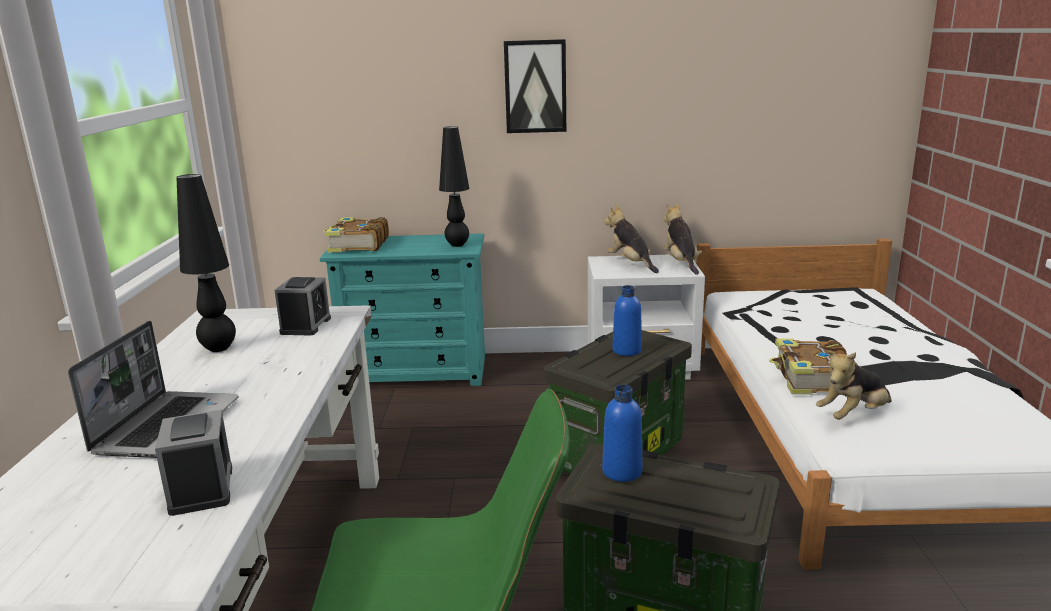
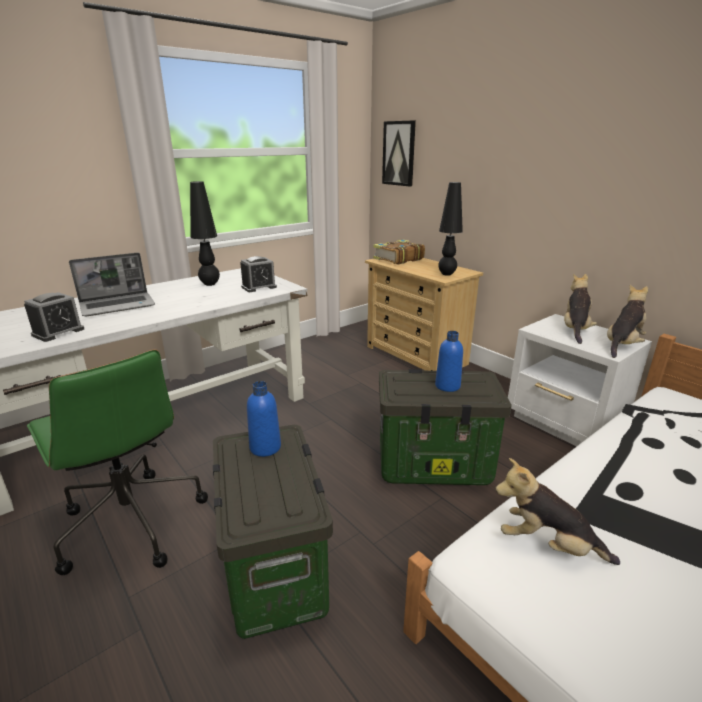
camera: 50 degrees right, 5 degrees up
turquoise dresser [320,233,485,386] -> beige dresser [365,258,483,371]
picture [504,39,566,133] -> picture moved to [382,120,416,187]
book [769,339,858,395] -> none

